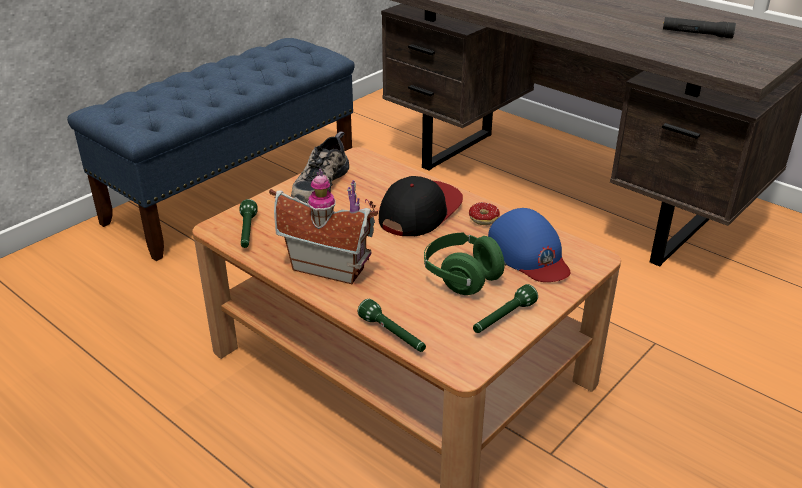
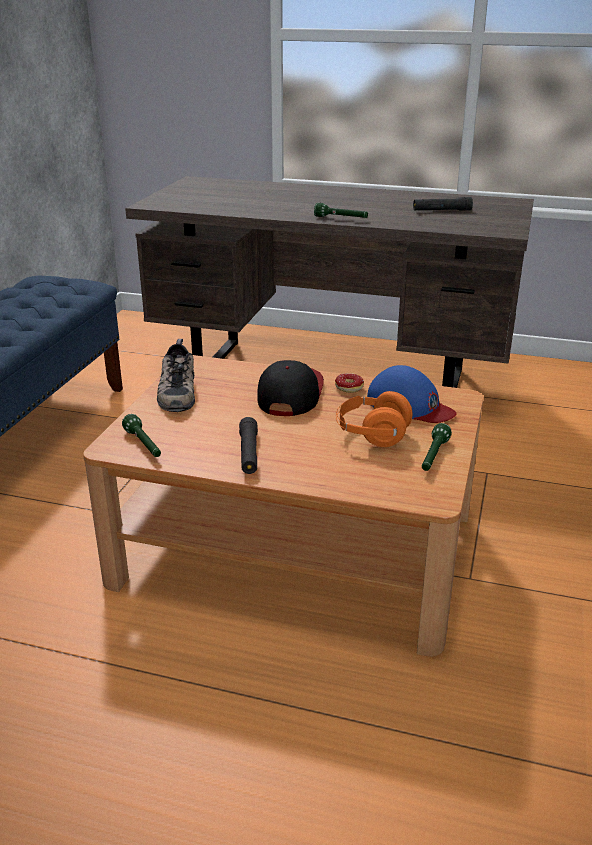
camera: 25 degrees left, 5 degrees down
toy house [269,169,379,284] -> black flashlight [239,417,258,474]
green flashlight [357,299,426,352] -> green flashlight moved to [314,203,368,218]
green headphones [424,232,507,295] -> orange headphones [336,391,413,447]

